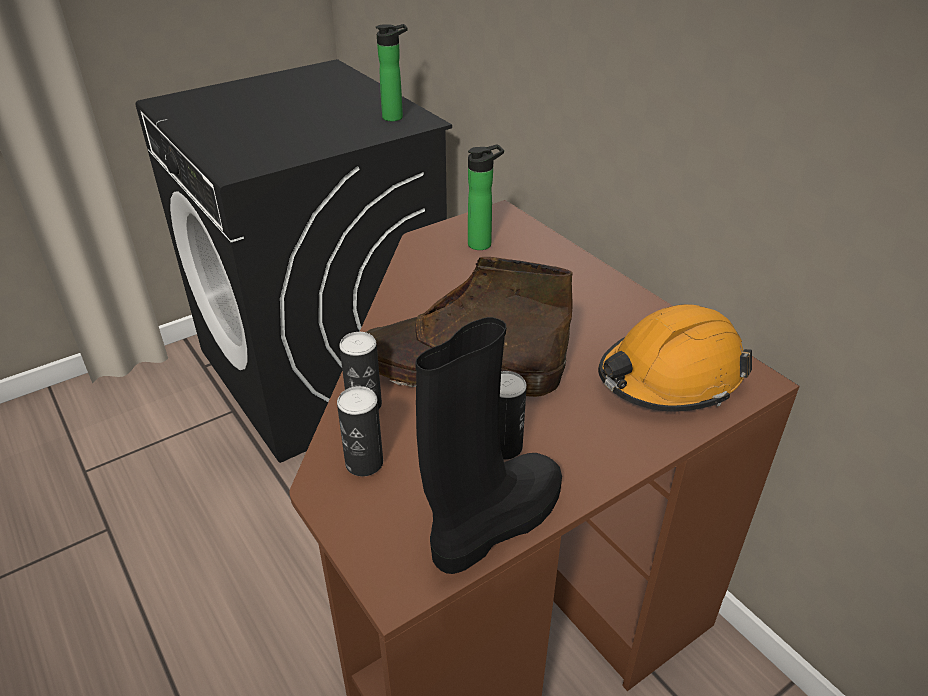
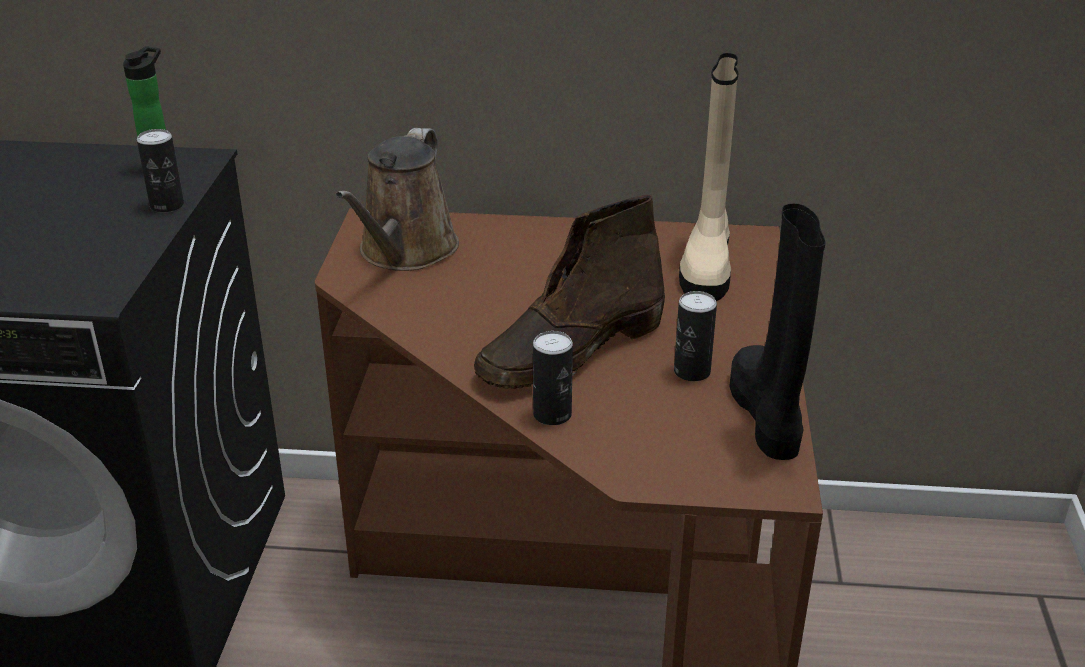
camera: 50 degrees left, 5 degrees down
can [337,386,383,476] -> can moved to [137,129,184,213]
bottle [468,144,504,250] -> brown watering can [336,128,459,271]
orange hard hat [598,304,752,412] -> beige boot [679,53,739,301]

